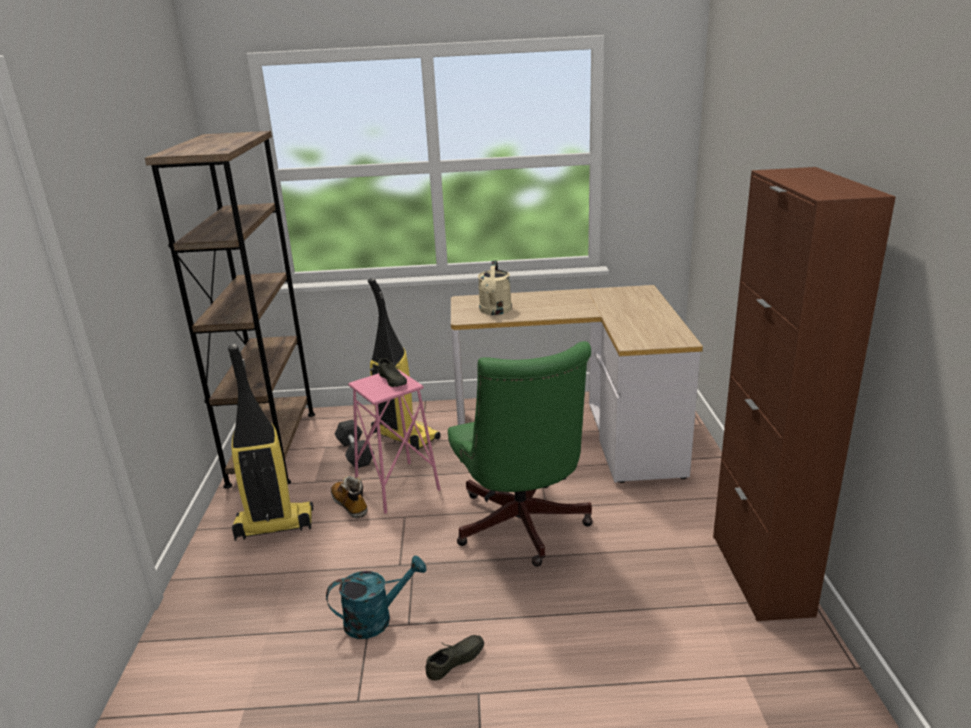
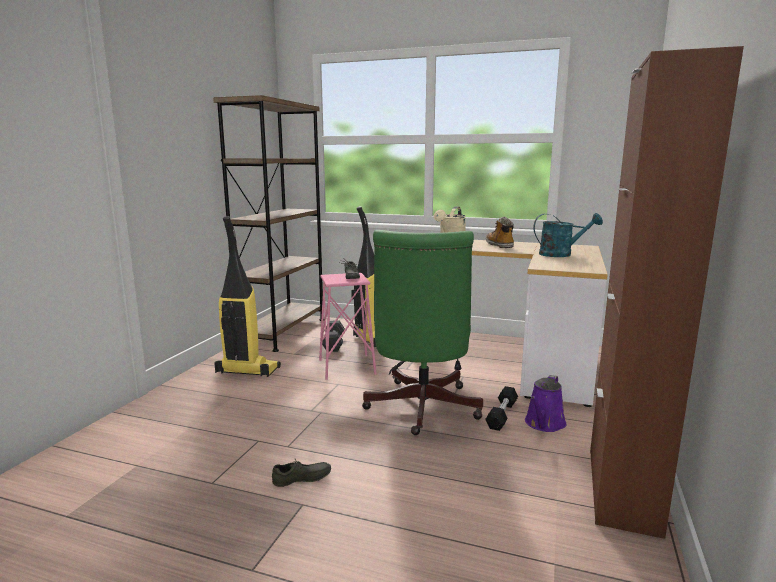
camera: 20 degrees right, 10 degrees down
turquoise watering can [326,556,427,639] -> turquoise watering can moved to [533,213,603,257]
boot [331,476,368,519] -> boot moved to [486,217,514,248]
none -> black dumbbell [485,386,518,431]
none -> purple watering can [525,375,566,432]

